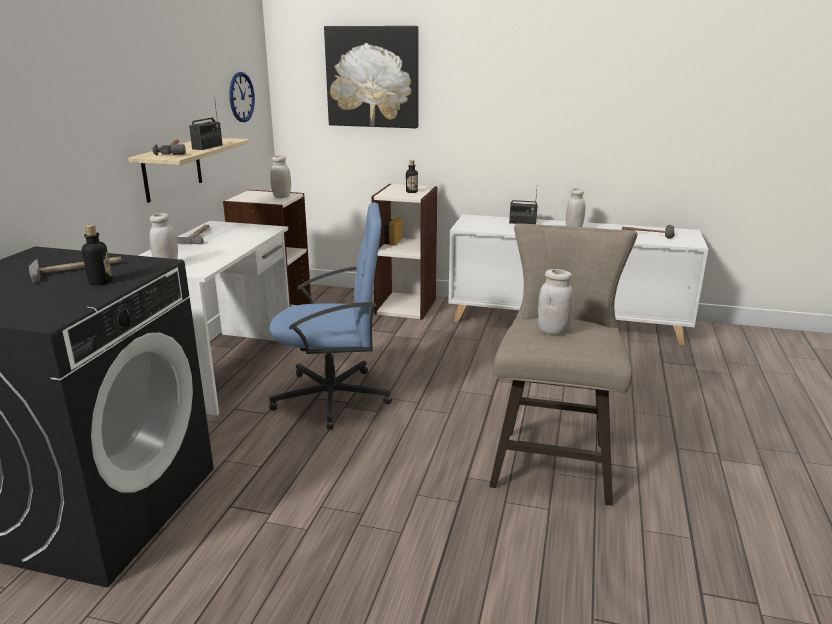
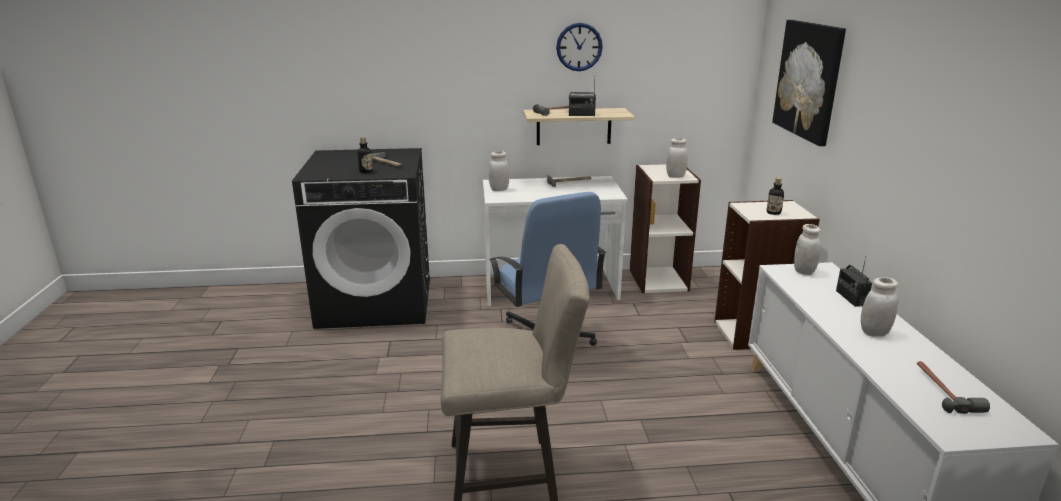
camera: 70 degrees right, 0 degrees up
wall clock [229,72,255,122] -> wall clock moved to [556,23,603,71]
white jar [538,269,573,335] -> white jar moved to [794,224,821,275]

